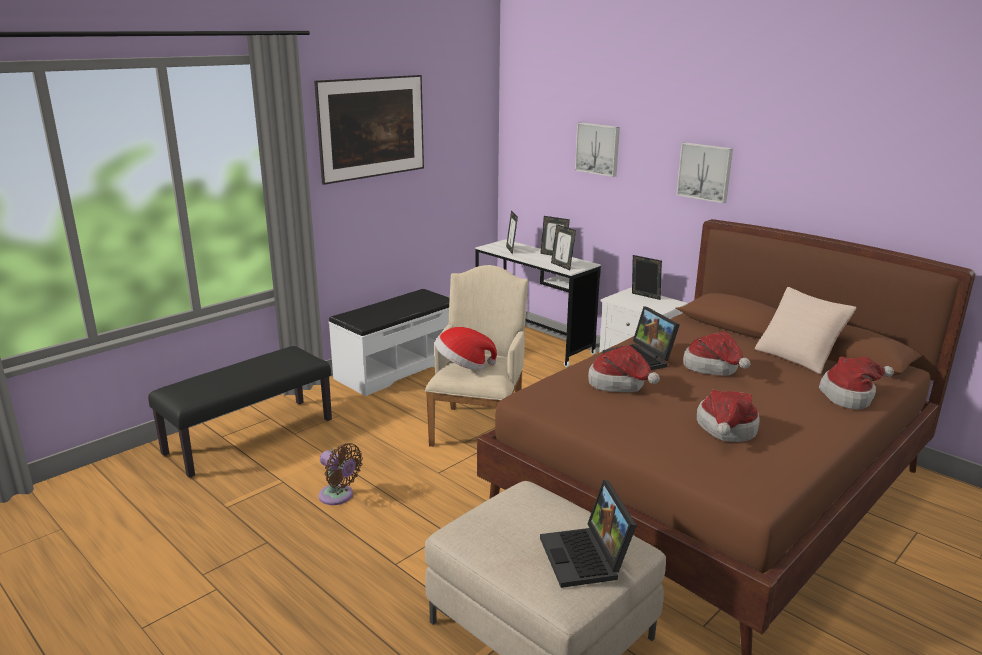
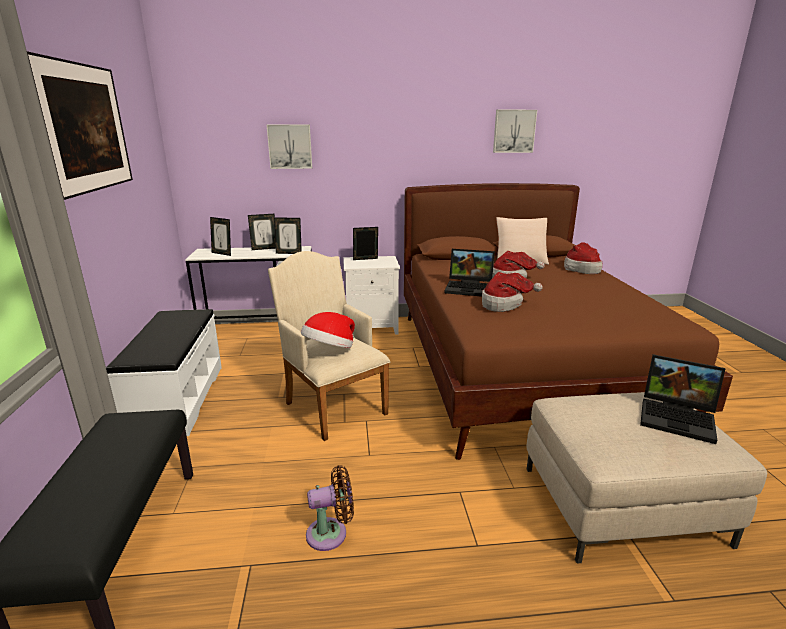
camera: 50 degrees left, 0 degrees up
picture [676,143,733,203] -> picture moved to [493,110,537,153]
hat [697,390,759,442] -> none

